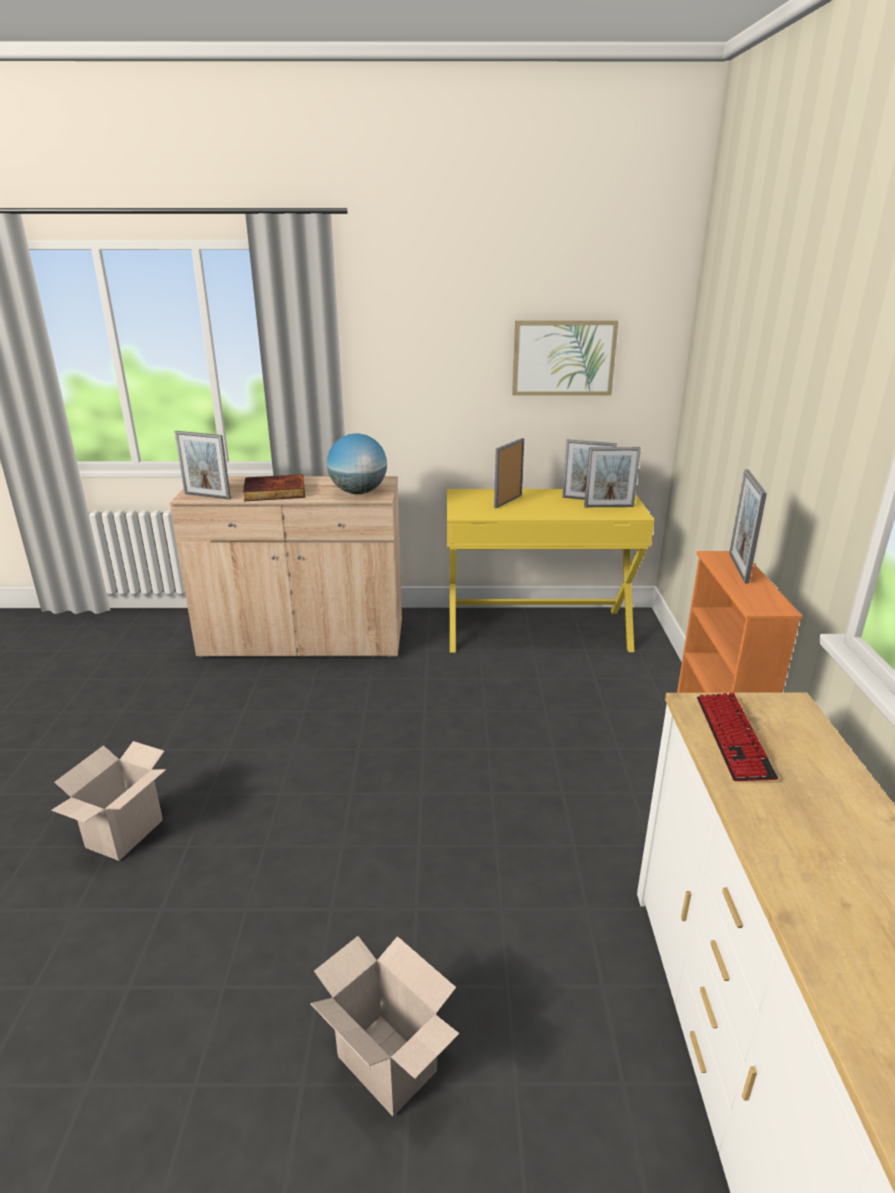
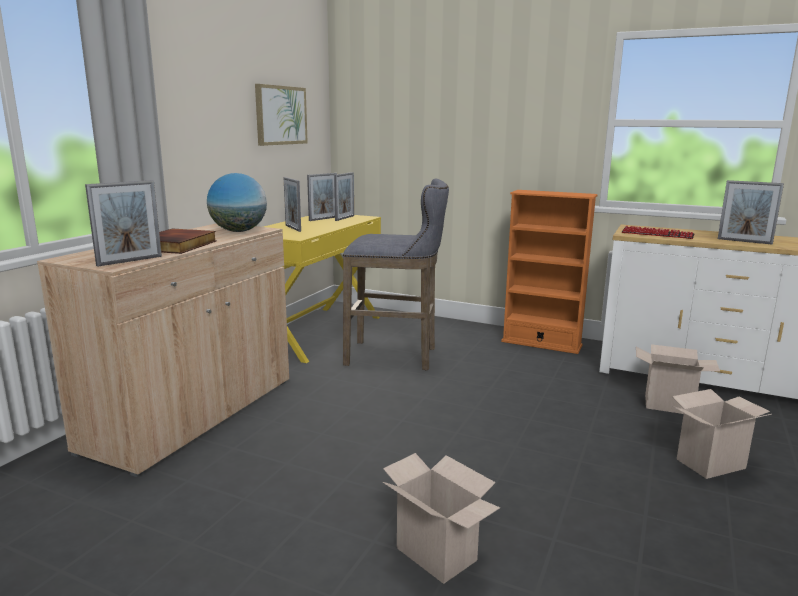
camera: 65 degrees left, 10 degrees down
picture frame [729,469,767,584] -> picture frame moved to [718,180,784,245]
none -> grey stool [343,178,449,371]
none -> cardboard box [636,344,720,414]

